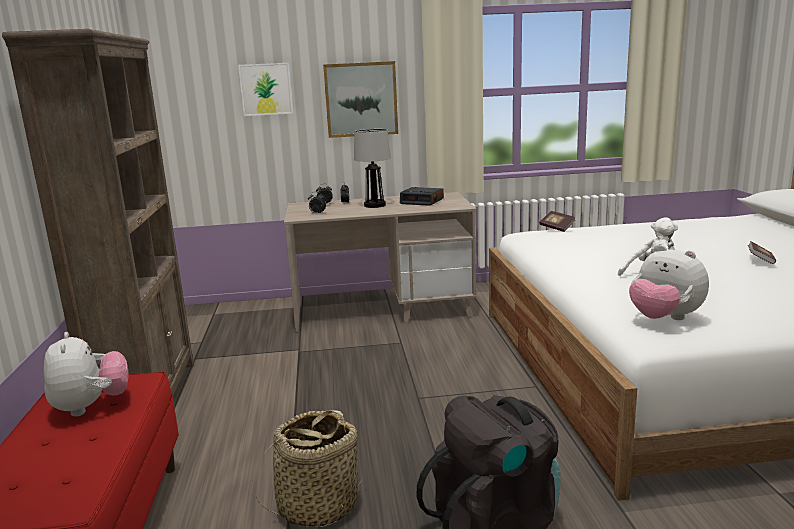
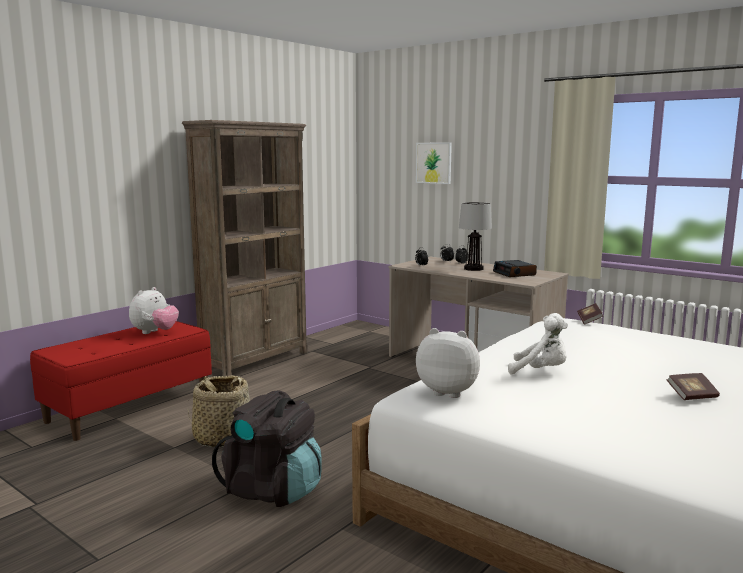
camera: 45 degrees right, 5 degrees down
picture [323,61,398,138] -> none
plush toy [629,245,709,320] -> plush toy turned 105 degrees clockwise [416,328,480,398]

